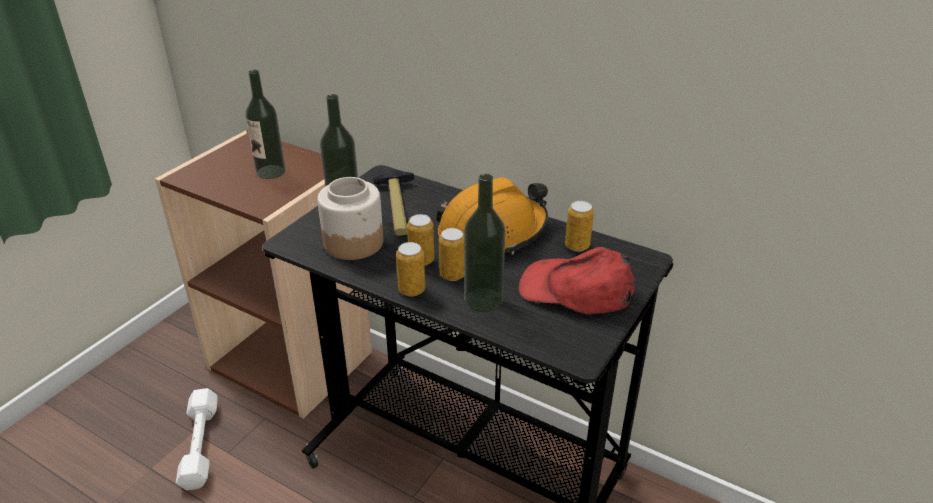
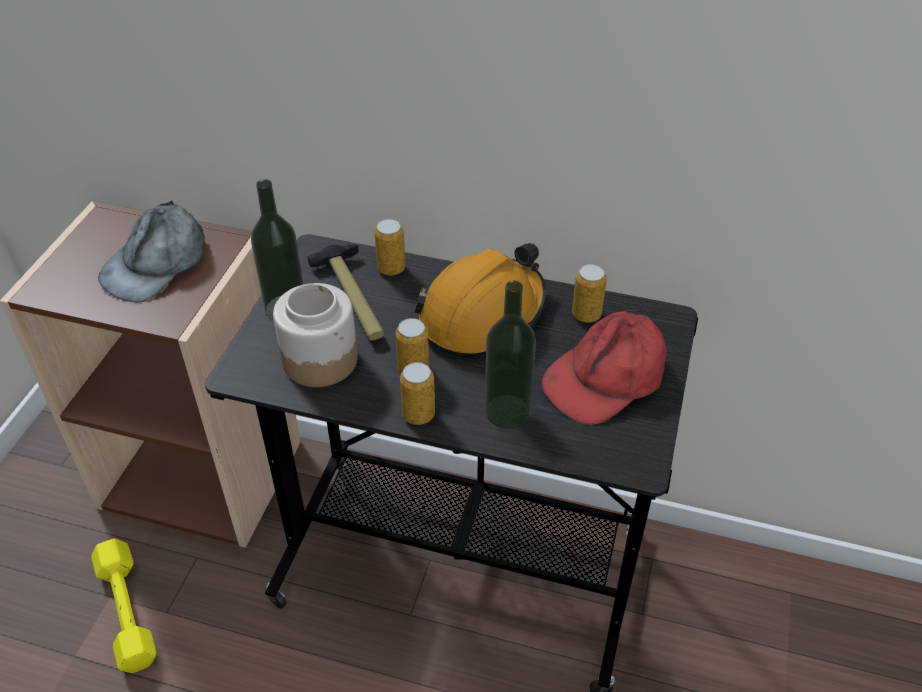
camera: 15 degrees left, 10 degrees up
white dumbbell [176,388,218,490] -> yellow dumbbell [91,538,157,673]
bottle [246,70,285,179] -> grey cap [98,201,205,303]
can [439,228,464,281] -> can moved to [374,219,406,275]
red cap [518,247,635,315] -> red cap turned 45 degrees counterclockwise [542,309,667,425]

